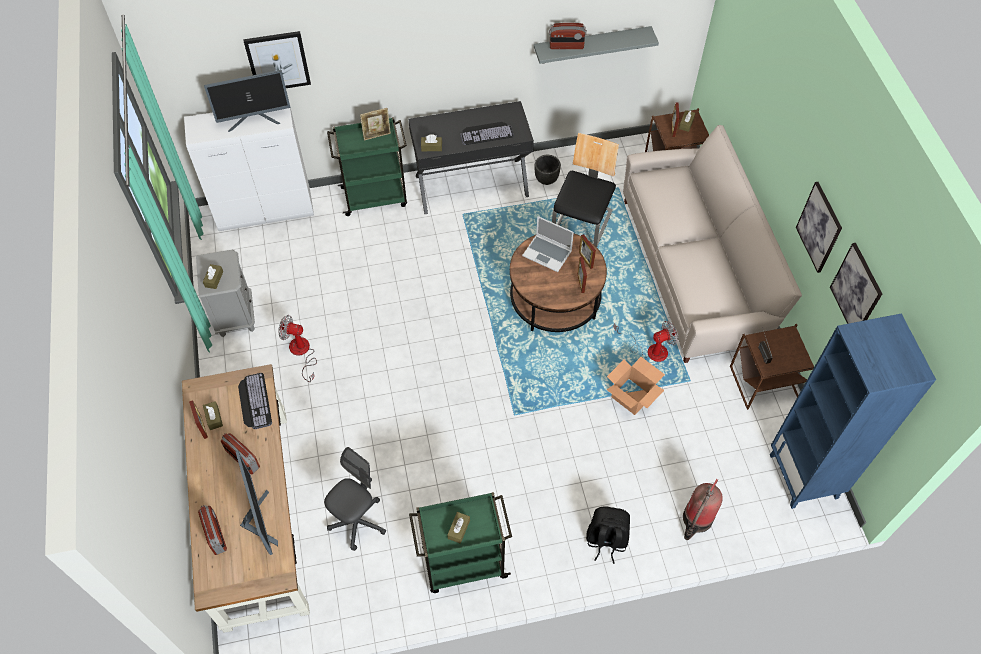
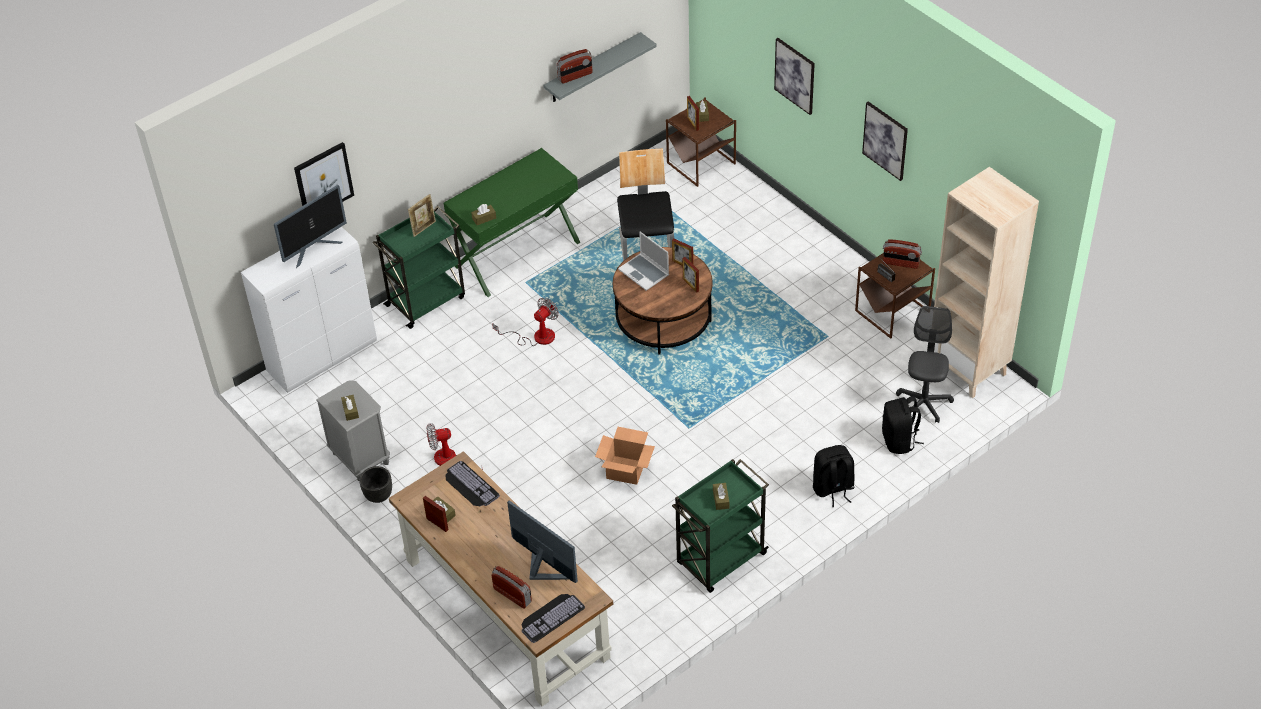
camera: 25 degrees left, 10 degrees down
radio [221,433,260,474] -> radio moved to [883,239,922,269]
grey office chair [324,447,386,551] -> grey office chair moved to [896,306,954,423]
black desk [408,101,534,214] -> green desk [444,148,580,297]
keyboard [460,122,514,145] -> keyboard moved to [522,594,585,643]
laptop [522,216,574,272] -> laptop turned 45 degrees clockwise [618,232,669,291]
black planter [535,155,561,185] -> black planter moved to [359,466,392,503]
cardboard box [607,357,665,415] -> cardboard box moved to [595,427,655,485]
fan [613,321,678,362] -> fan moved to [492,298,559,346]
beige sofa [623,125,802,363] -> none
fire extinguisher [683,479,723,540] -> black backpack [882,396,924,454]
blue bookcase [770,313,936,509] -> beige bookcase [934,167,1039,398]
picture [830,243,882,324] -> picture moved to [774,38,815,115]

